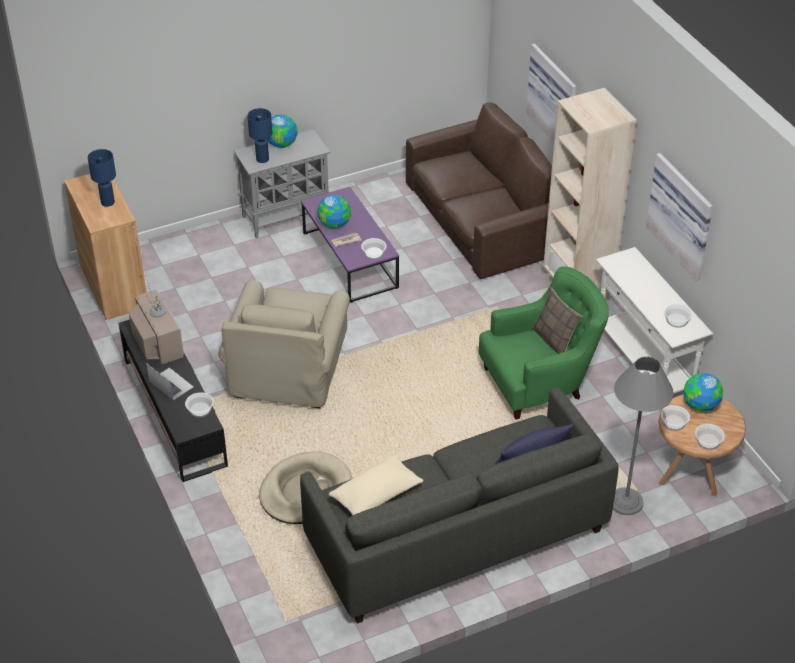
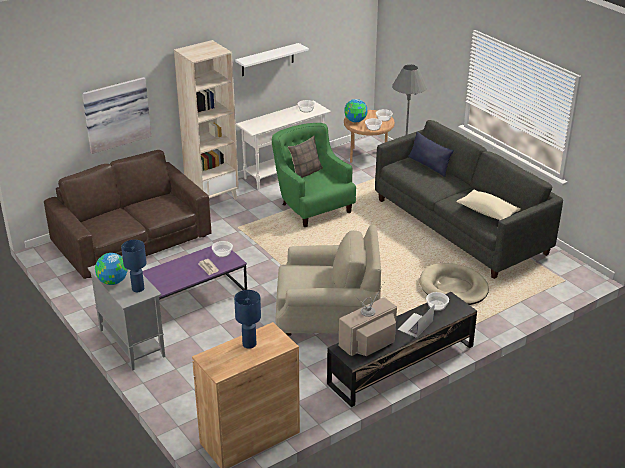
camera: 100 degrees left, 10 degrees down
globe [317,195,351,229] -> none
picture [646,153,713,281] -> white shelf [235,43,309,76]

